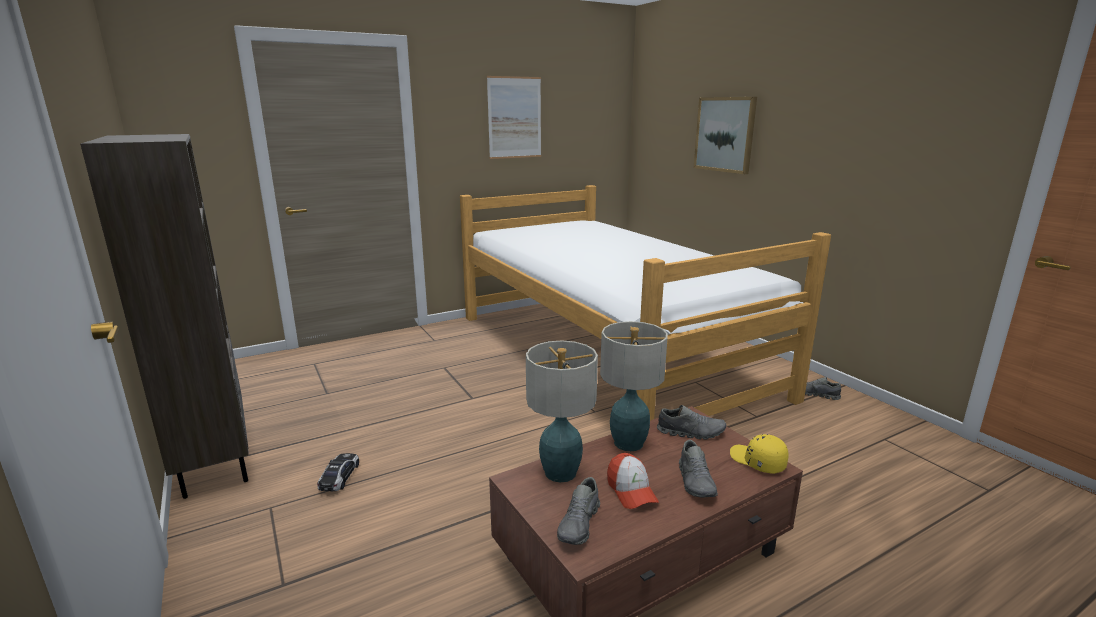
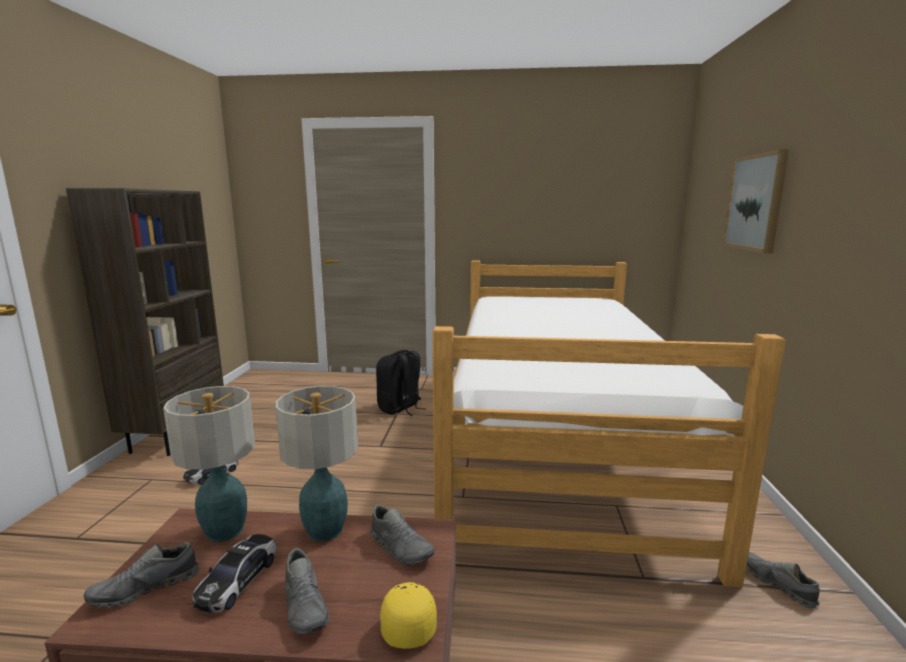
camera: 35 degrees right, 5 degrees down
picture [487,76,541,159] -> none
cap [607,453,659,509] -> toy car [192,534,276,613]
grey shoe [679,440,718,497] -> grey shoe turned 60 degrees counterclockwise [285,548,330,634]
none -> black backpack [376,350,426,416]

